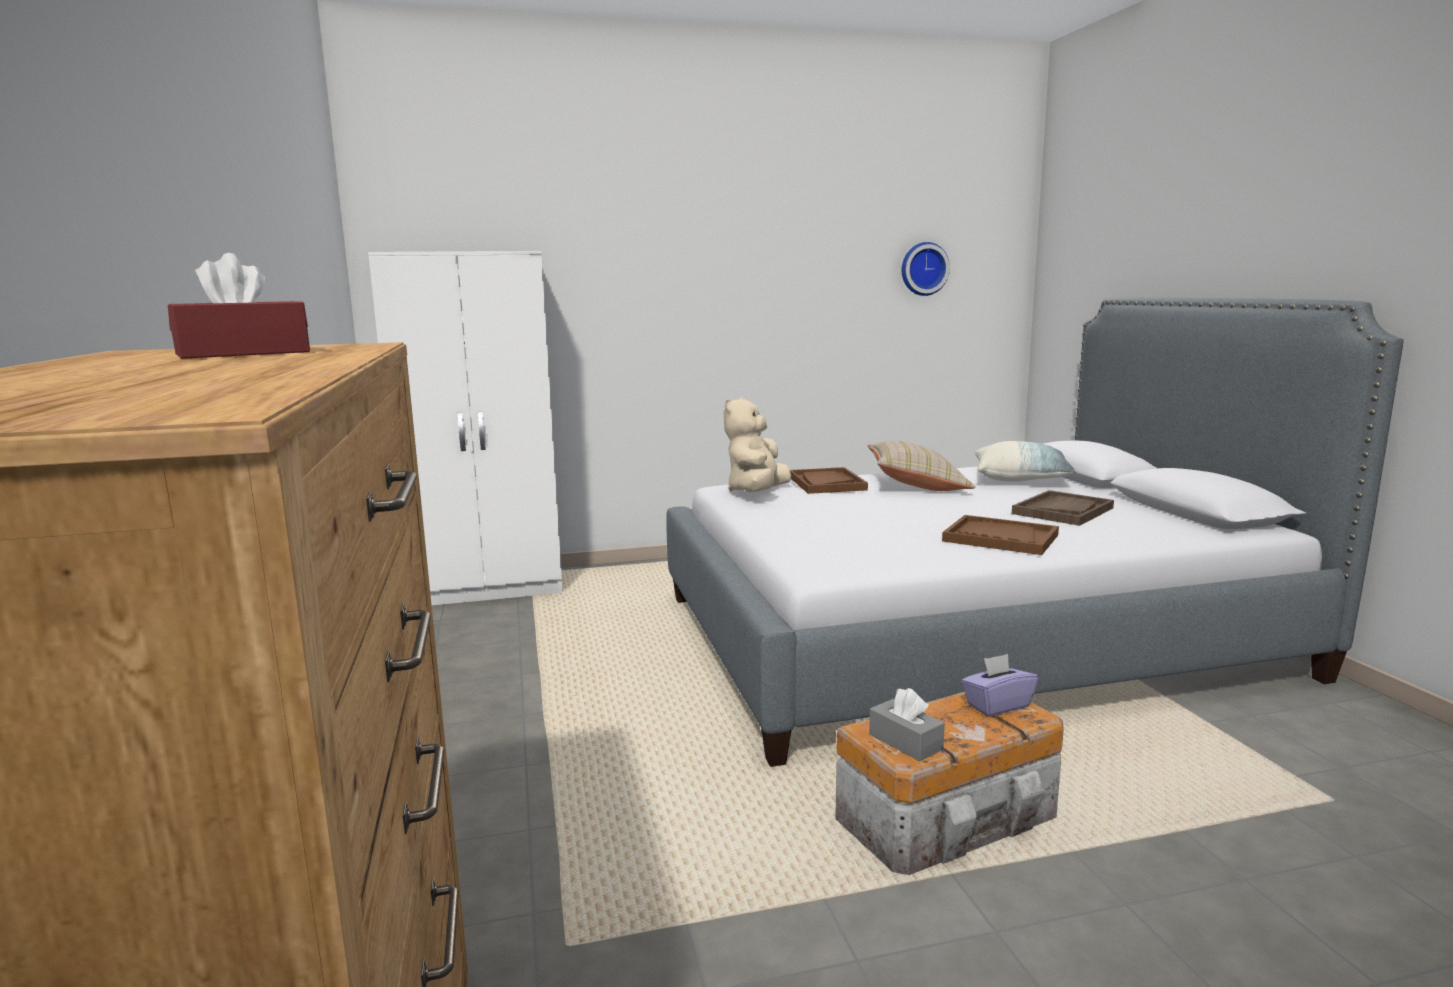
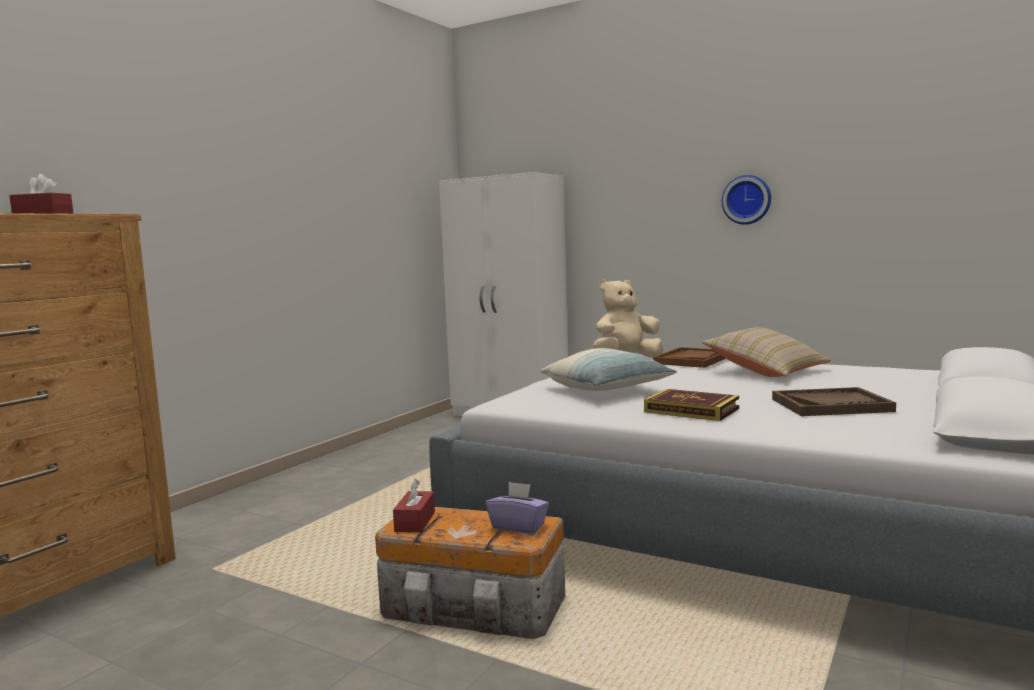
camera: 45 degrees right, 5 degrees down
grey tissue box [869,688,945,761] -> red tissue box [393,479,435,532]
wall clock [902,242,950,296] -> wall clock moved to [722,175,771,225]
brown tray [942,515,1059,555] -> book [644,389,739,421]
pillow [975,441,1076,481] -> pillow moved to [540,348,677,391]

